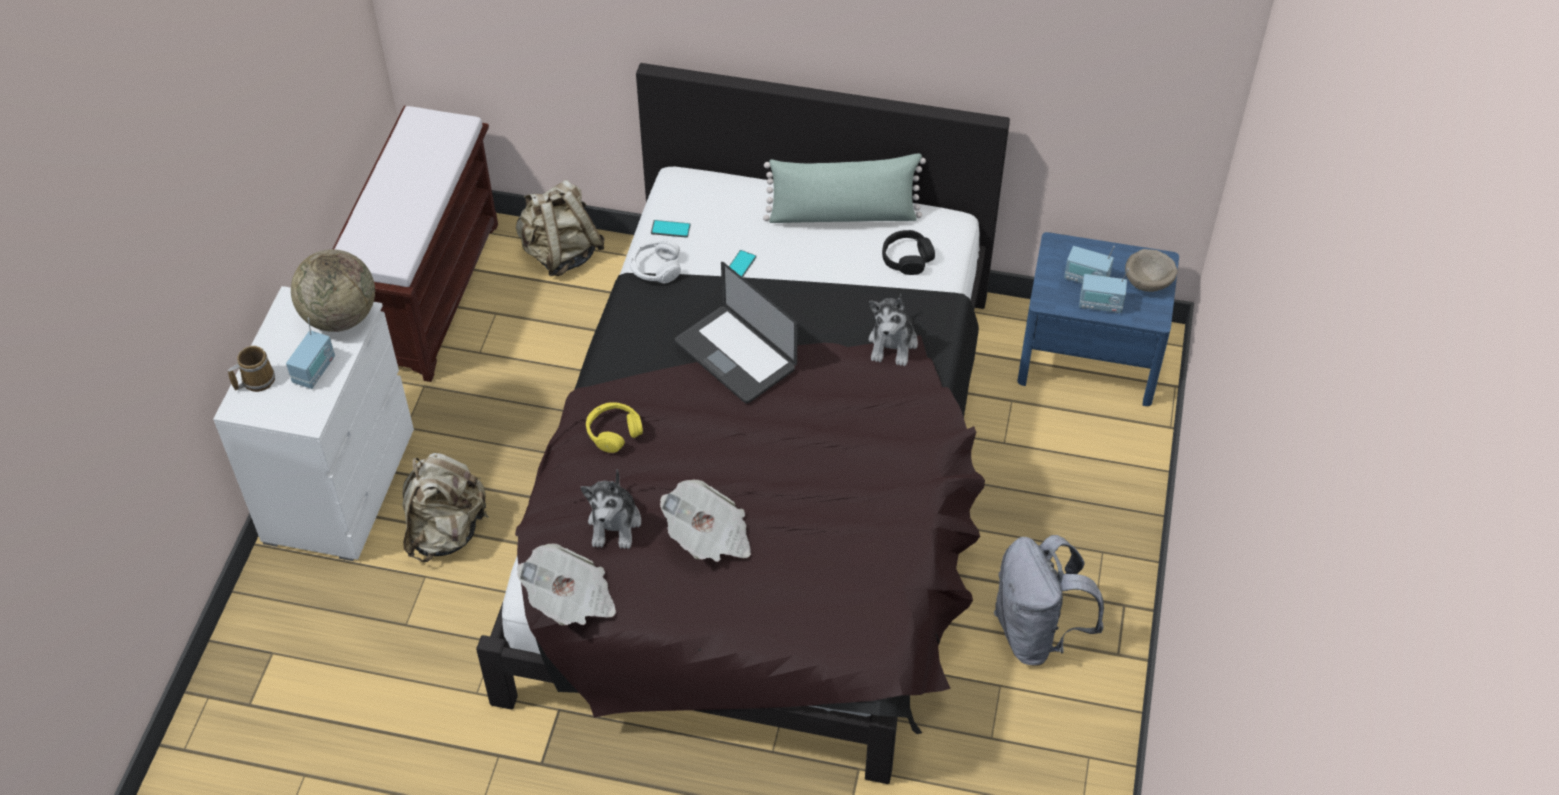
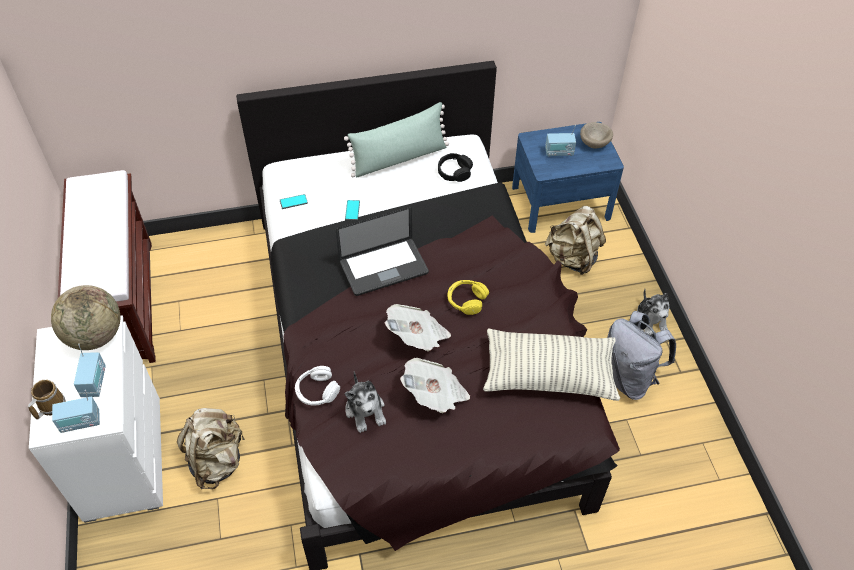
camera: 25 degrees left, 0 degrees up
beige backpack [516,179,605,276] -> beige backpack moved to [545,206,606,275]
newspaper [517,543,616,626] -> newspaper moved to [385,304,451,351]
yellow headphones [586,402,643,453] -> yellow headphones moved to [447,280,489,315]
white headphones [629,240,681,284] -> white headphones moved to [295,366,340,405]
laptop [675,262,798,404] -> laptop turned 45 degrees counterclockwise [336,207,429,296]
plush toy [868,293,918,366] -> plush toy moved to [637,289,669,335]
radio [1079,268,1129,313] -> radio moved to [52,390,100,433]
none -> pillow [483,328,620,401]

